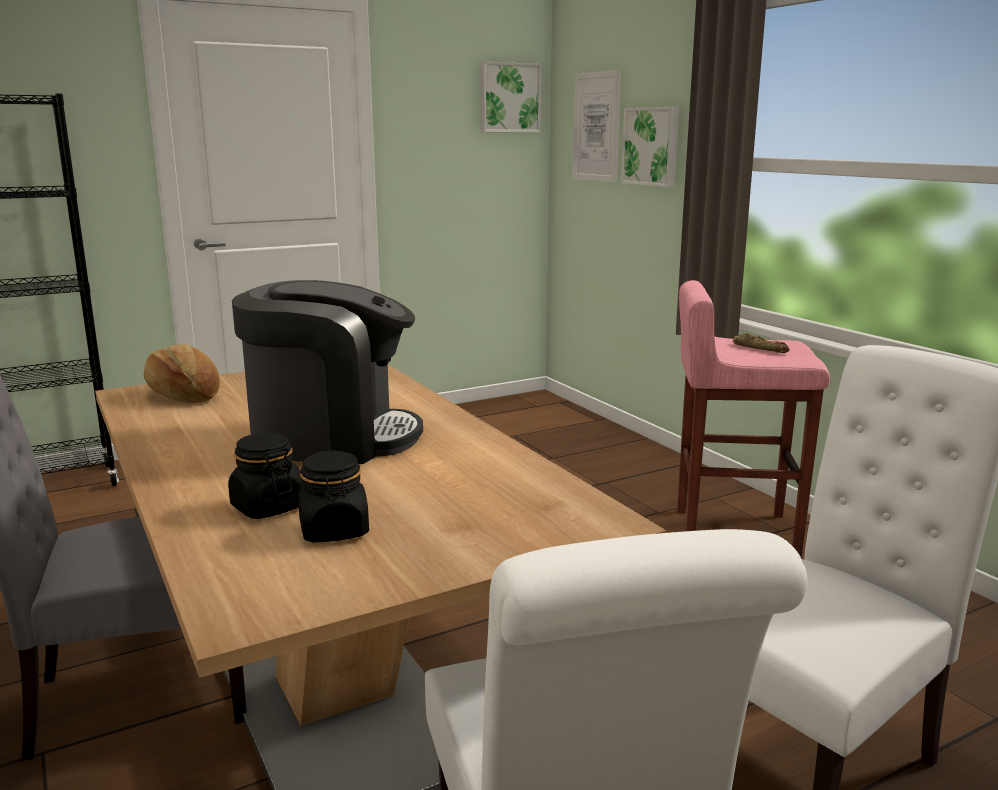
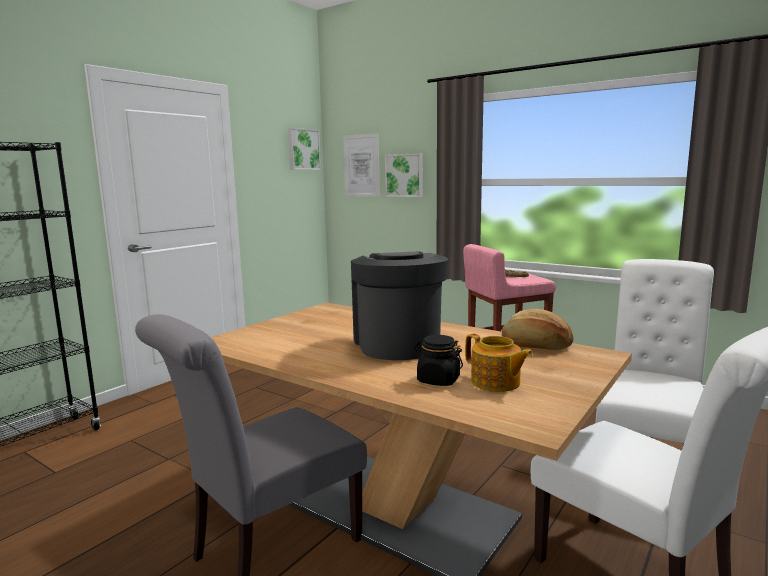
camera: 25 degrees left, 5 degrees down
bread [144,344,220,403] -> bread moved to [502,309,573,350]
coffee machine [232,280,423,464] -> coffee machine turned 75 degrees counterclockwise [351,251,448,360]
black jar [298,450,369,543] -> teapot [465,334,533,392]

